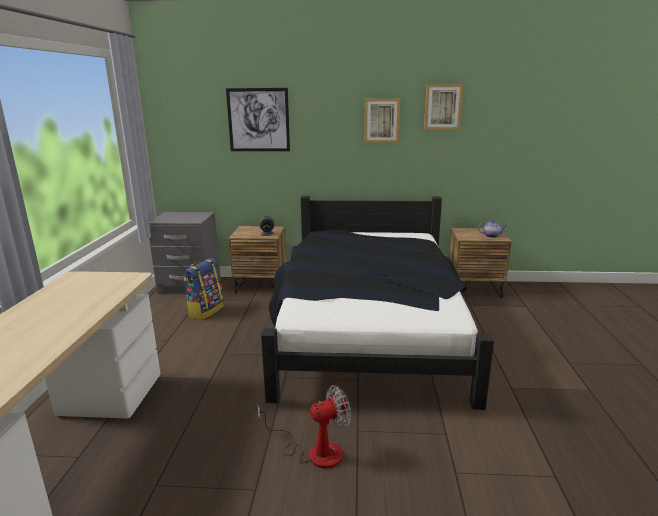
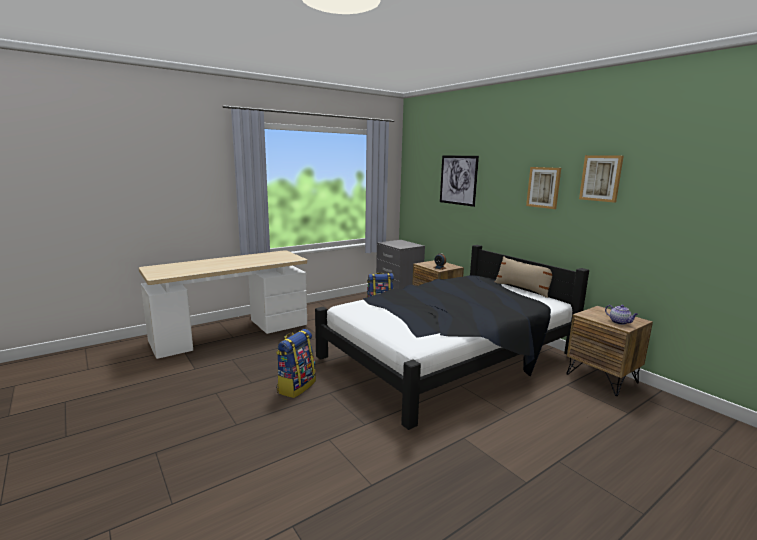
camera: 50 degrees right, 5 degrees down
fan [257,385,351,469] -> backpack [276,329,316,398]
none -> beige pillow [495,256,552,298]

